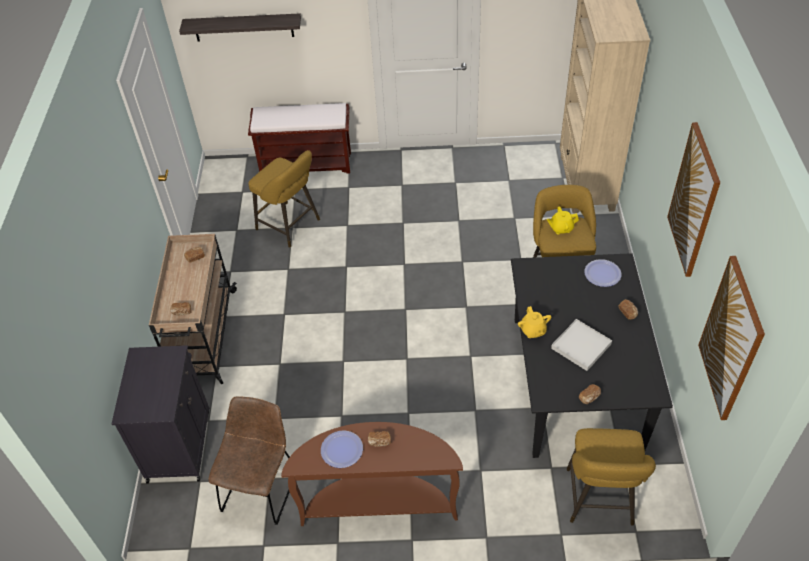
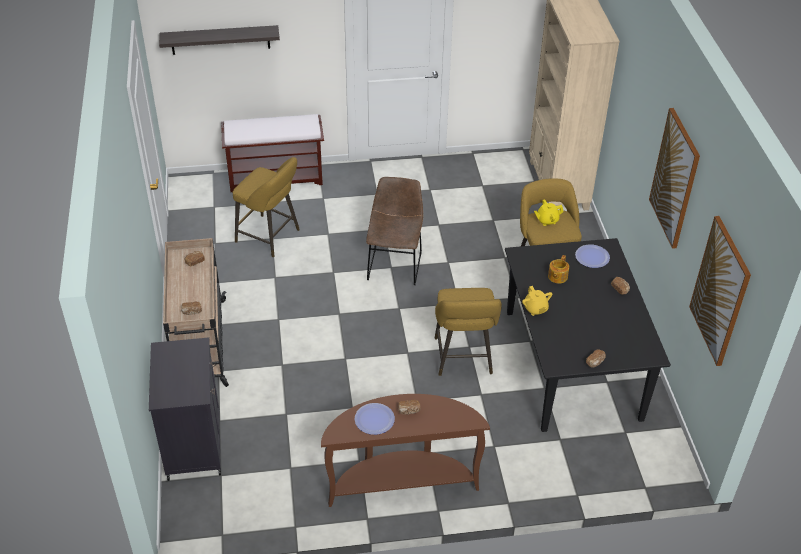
camera: 10 degrees left, 5 degrees down
brown chair [208,396,290,525] -> brown chair moved to [366,177,423,285]
white tray [551,319,612,371] -> none
yellow stool [567,428,656,525] -> yellow stool moved to [435,288,502,376]
none -> teapot [548,255,569,284]

